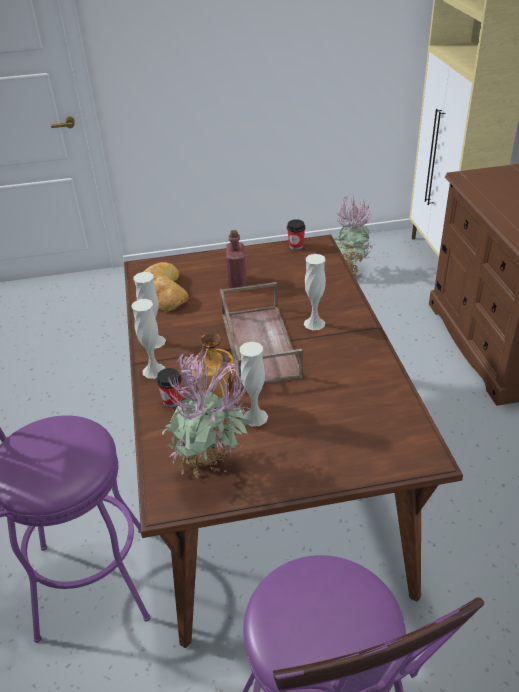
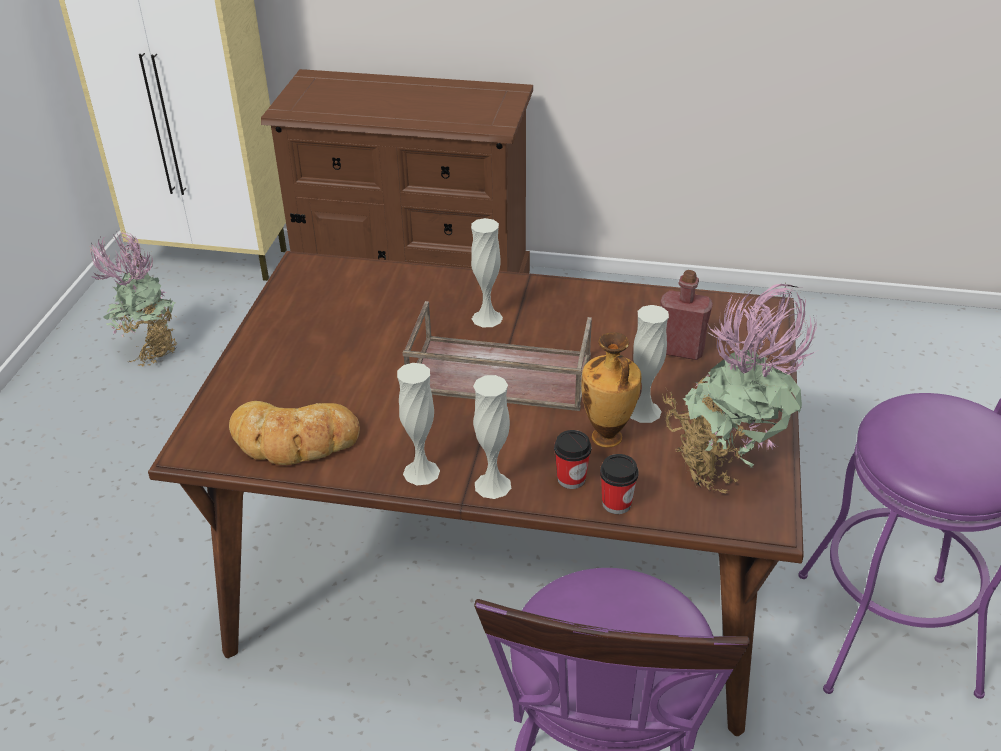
camera: 70 degrees left, 0 degrees up
red bottle [226,230,246,288] -> red bottle moved to [661,270,713,360]
cup [287,219,305,250] -> cup moved to [600,454,639,514]

